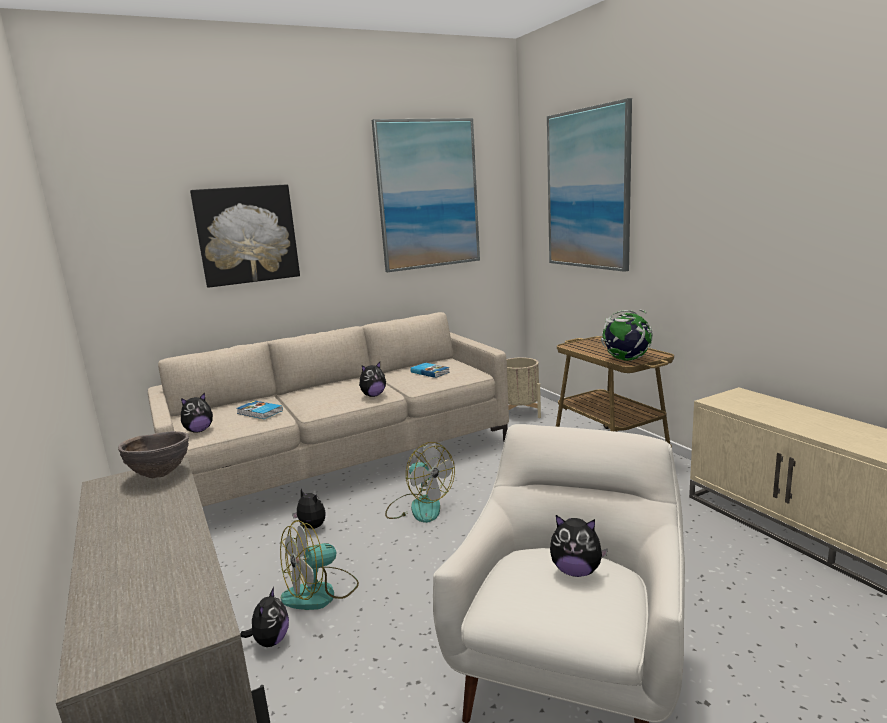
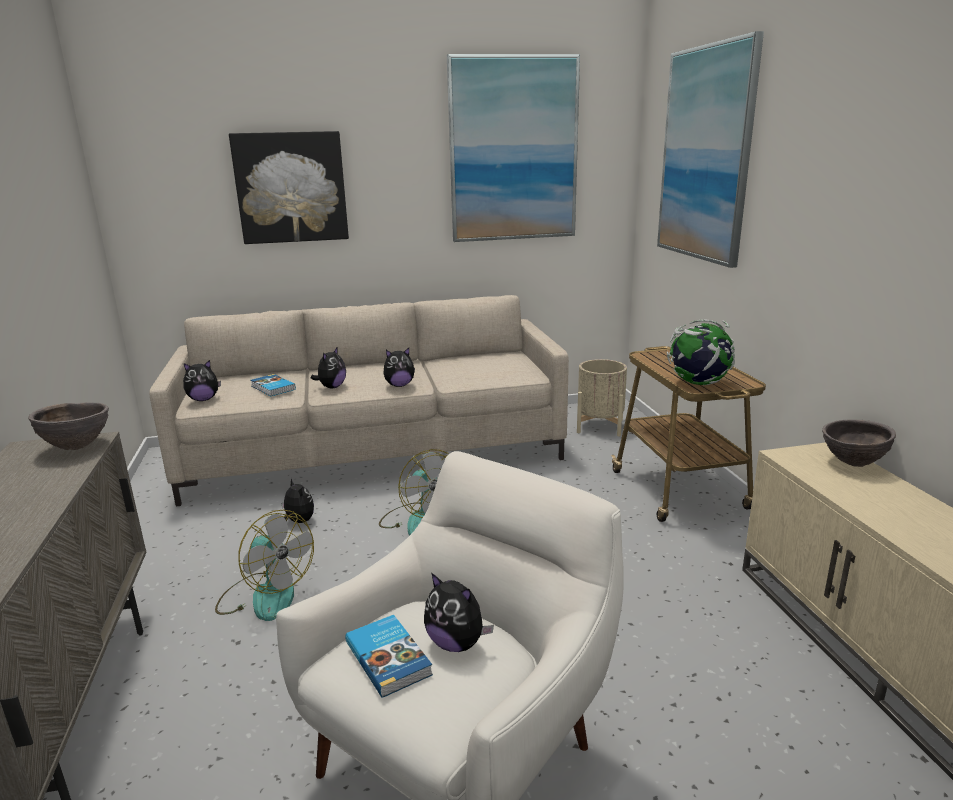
camera: 15 degrees right, 5 degrees up
plush toy [240,587,289,647] -> plush toy moved to [311,346,346,388]
fan [280,520,359,610] -> fan turned 120 degrees counterclockwise [215,510,314,621]
book [410,363,450,378] -> book moved to [345,615,433,698]
none -> brown bowl [822,419,896,467]

